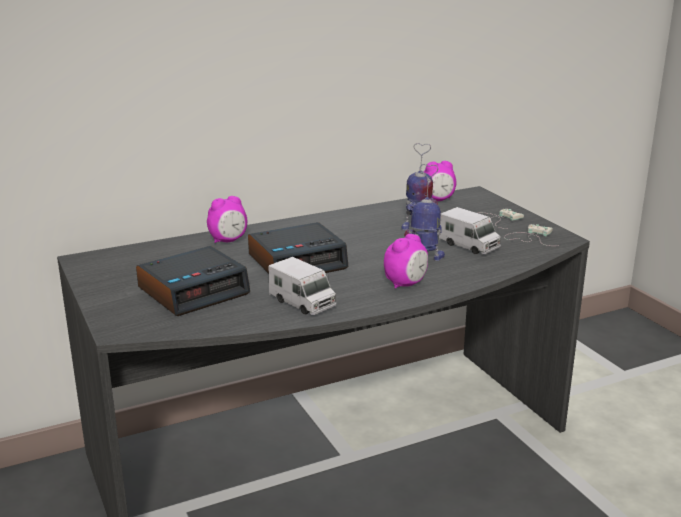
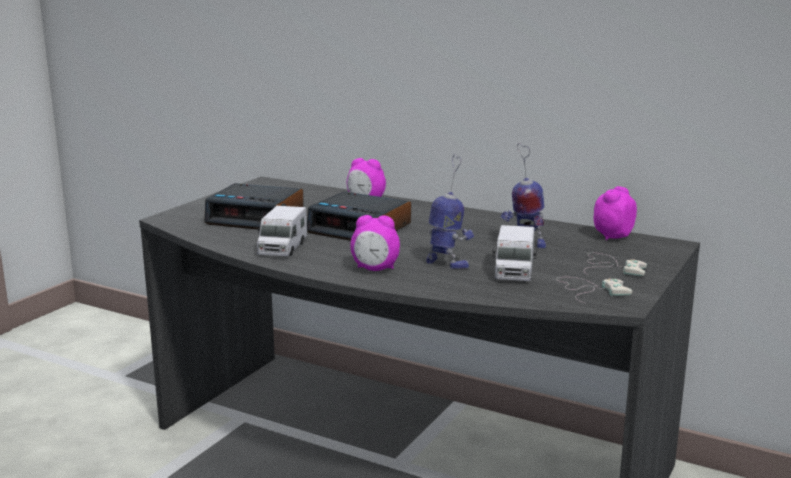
camera: 55 degrees right, 5 degrees down
alarm clock [424,161,457,201] -> alarm clock turned 90 degrees clockwise [594,186,637,240]

